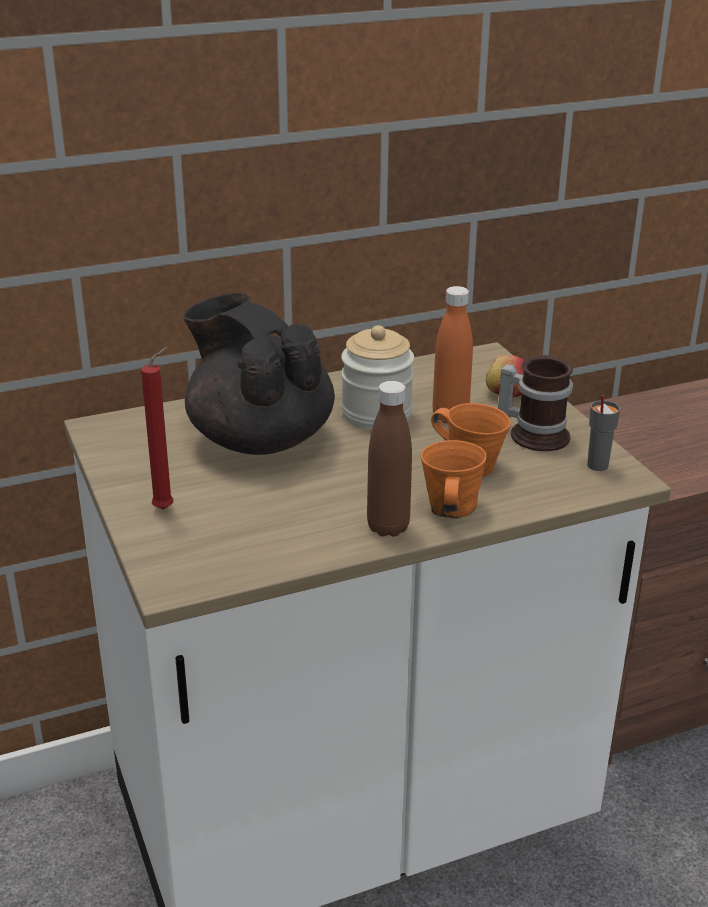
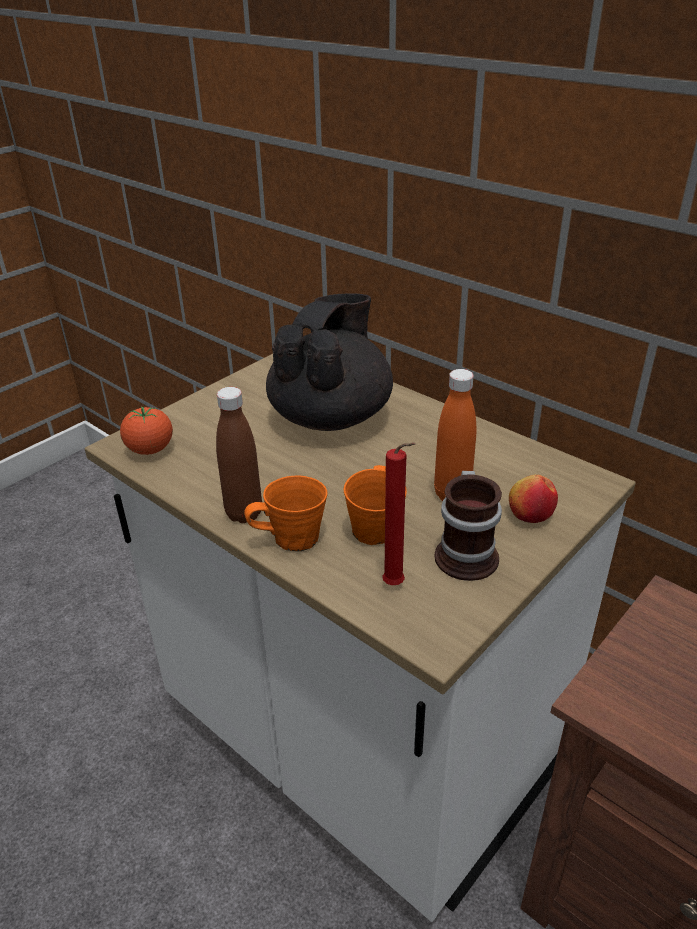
camera: 65 degrees right, 5 degrees up
red candle [141,347,174,510] -> red candle moved to [382,442,415,585]
jar [341,325,414,430] -> none
grey cup [587,395,620,471] -> none
none -> tomato [120,407,173,455]

